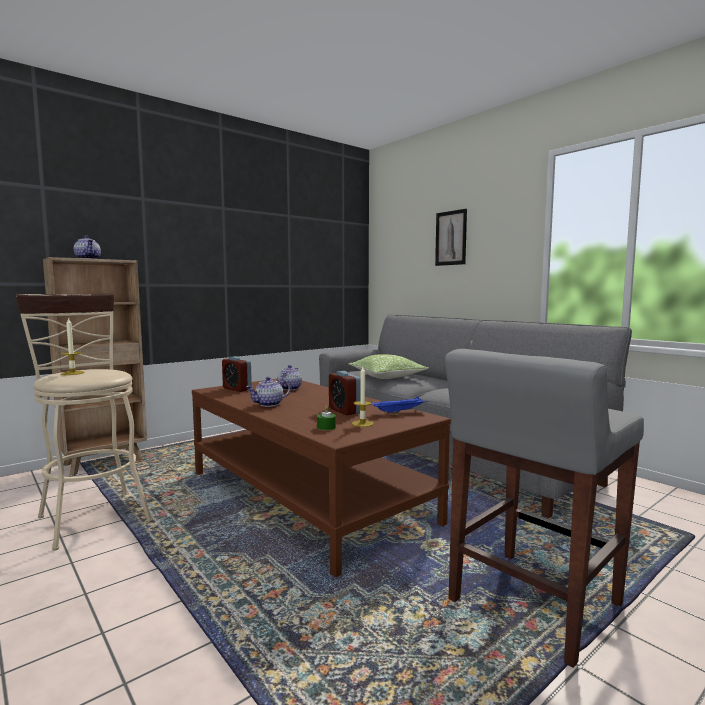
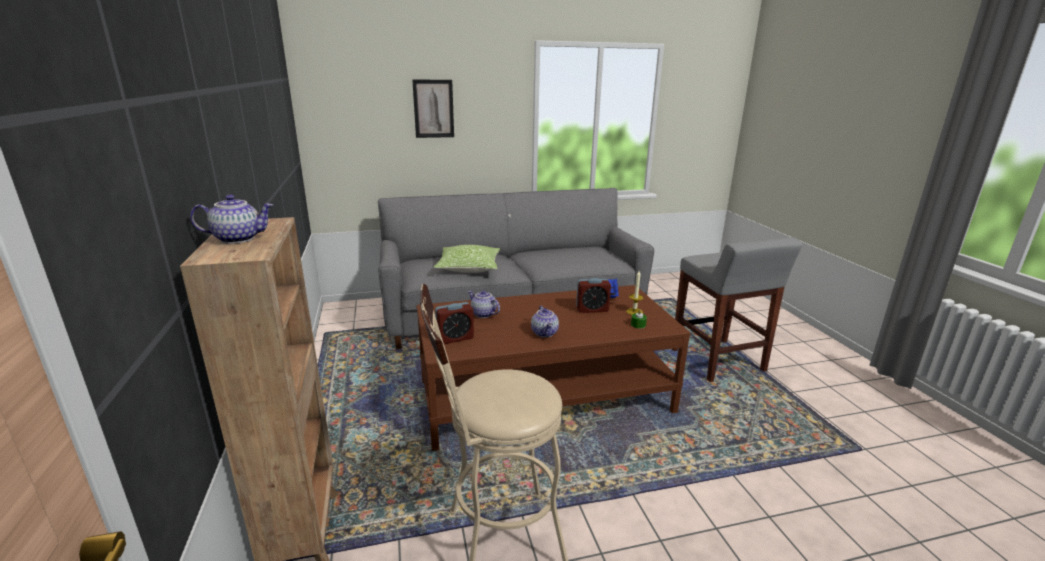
camera: 65 degrees left, 15 degrees up
candle [61,317,84,375] -> none

